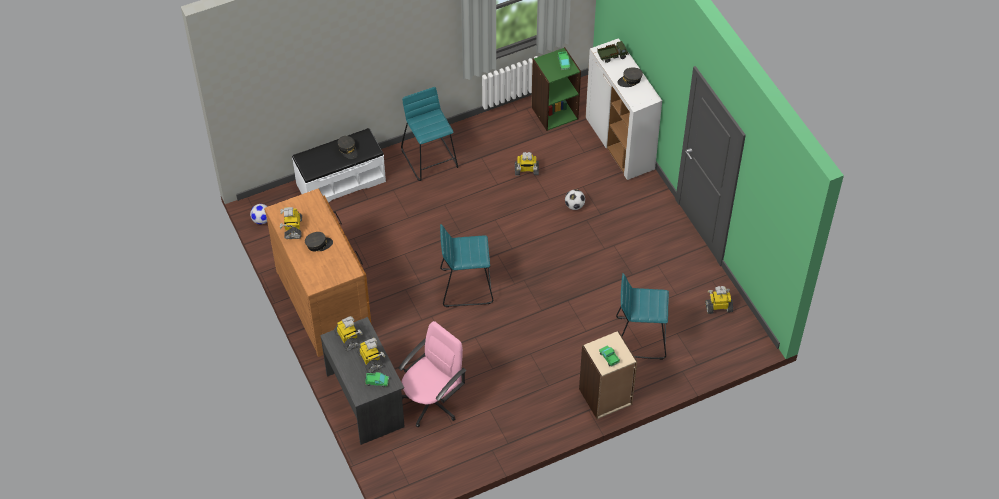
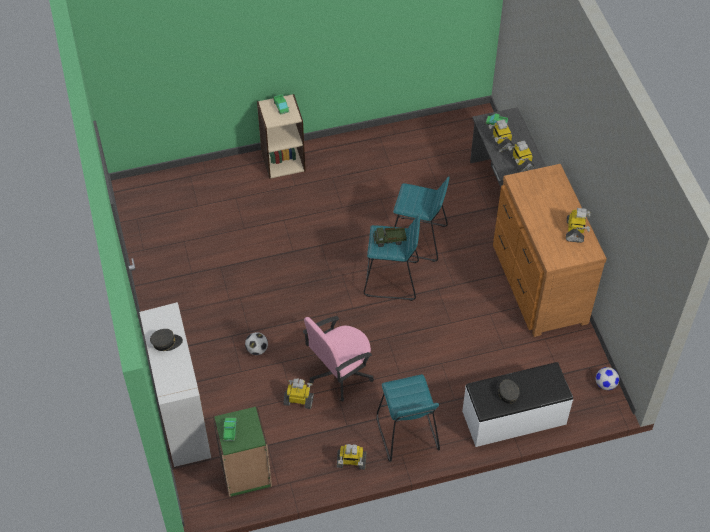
camera: 170 degrees left, 0 degrees up
grey cap [305,232,333,252] -> none
pink office chair [398,321,466,427] -> pink office chair moved to [303,316,374,402]
toy truck [597,41,629,63] -> toy truck moved to [373,226,407,247]
turquoise stool [616,273,669,360] -> turquoise stool moved to [393,176,450,262]
toy robot [705,286,733,314] -> toy robot moved to [337,444,366,470]

